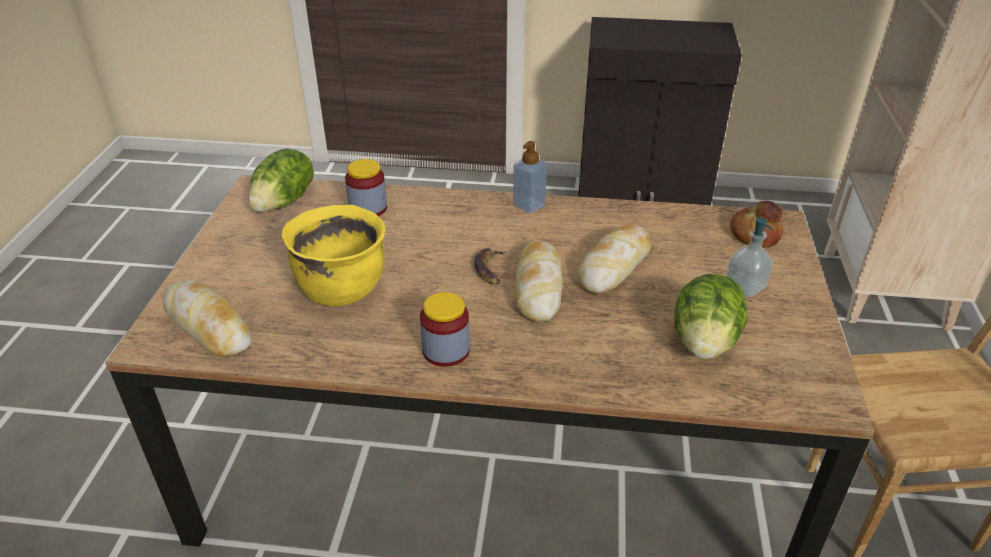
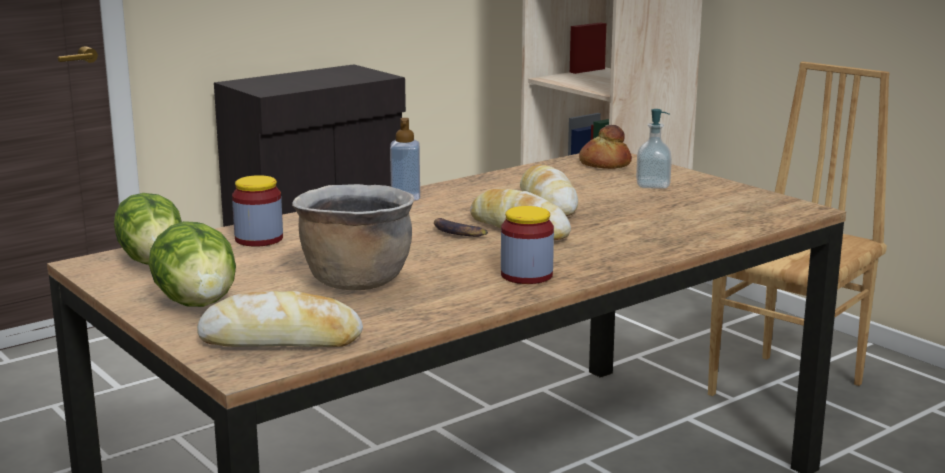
camera: 45 degrees left, 20 degrees down
yellow cooking pot [281,205,385,306] -> brown cooking pot [292,184,414,290]
lettuce [674,274,747,359] -> lettuce moved to [148,221,236,307]

